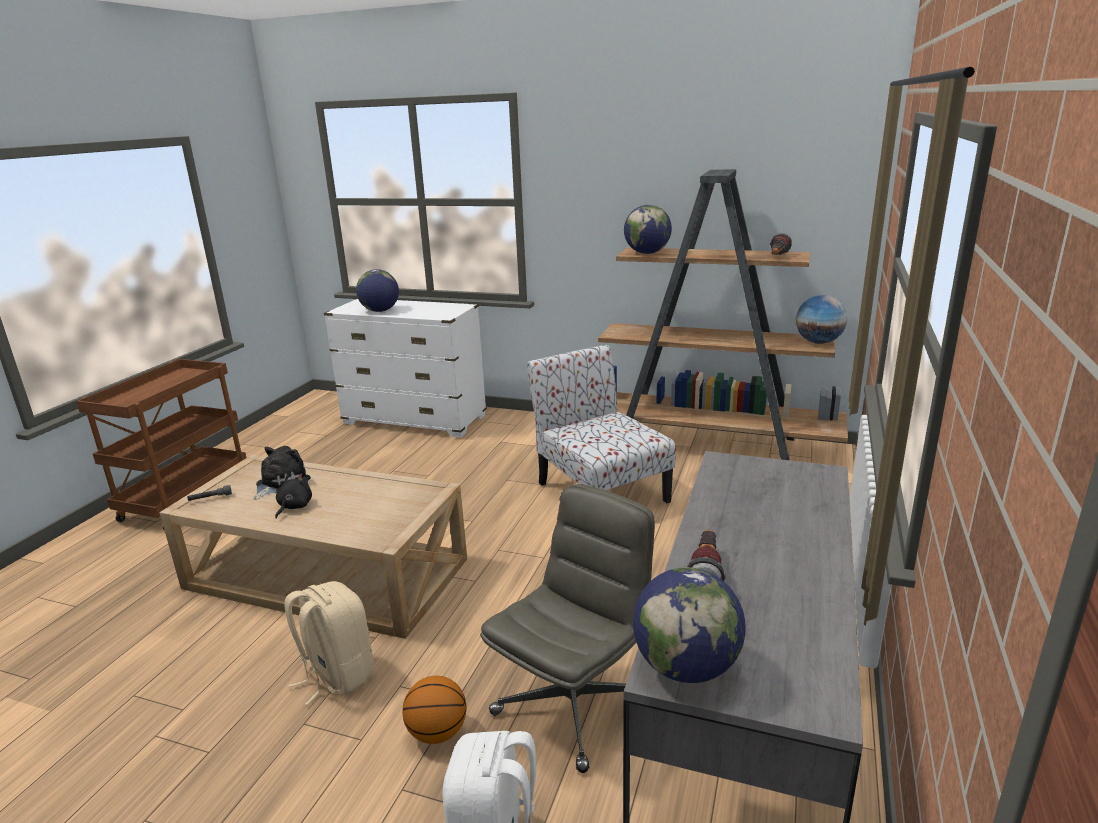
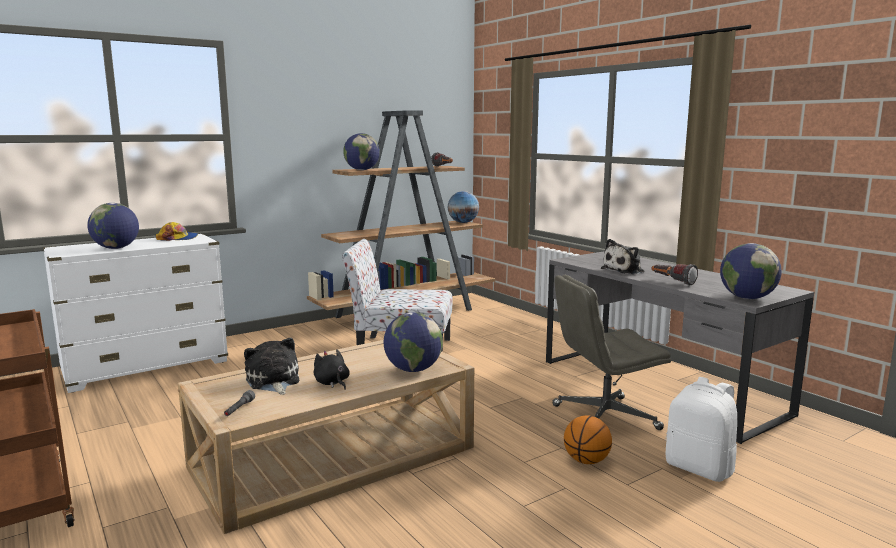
camera: 55 degrees left, 10 degrees down
beige backpack [284,581,374,705] -> none
grey office chair [480,484,655,773] -> grey office chair turned 90 degrees counterclockwise [552,275,671,430]
none -> cap [156,222,198,241]
none -> globe [384,312,443,372]
none -> plush toy [601,239,645,274]

